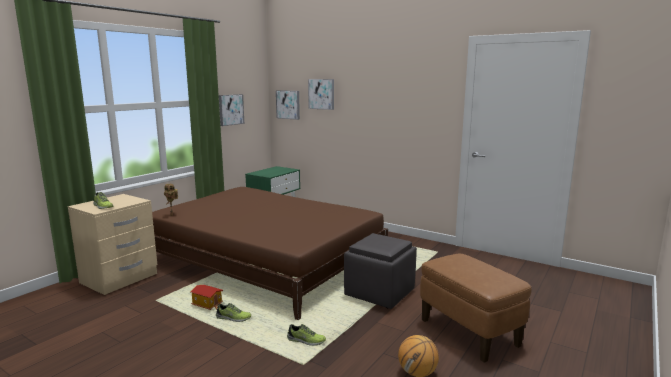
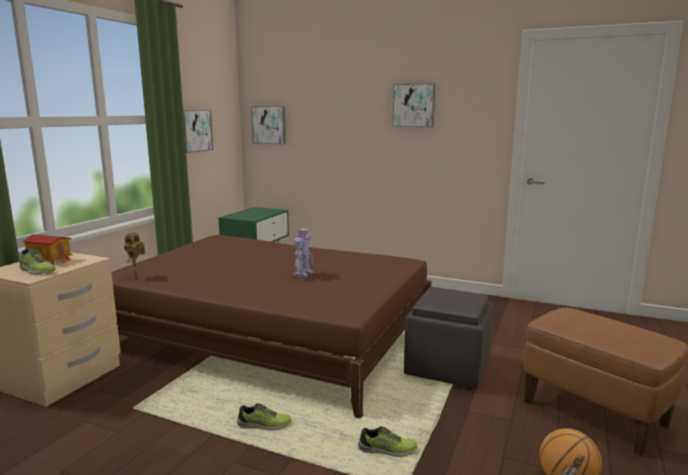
camera: 10 degrees left, 0 degrees up
toy house [190,284,223,310] -> toy house moved to [22,234,73,265]
picture [308,79,334,110] -> picture moved to [392,83,435,127]
none -> toy robot [293,229,313,277]

